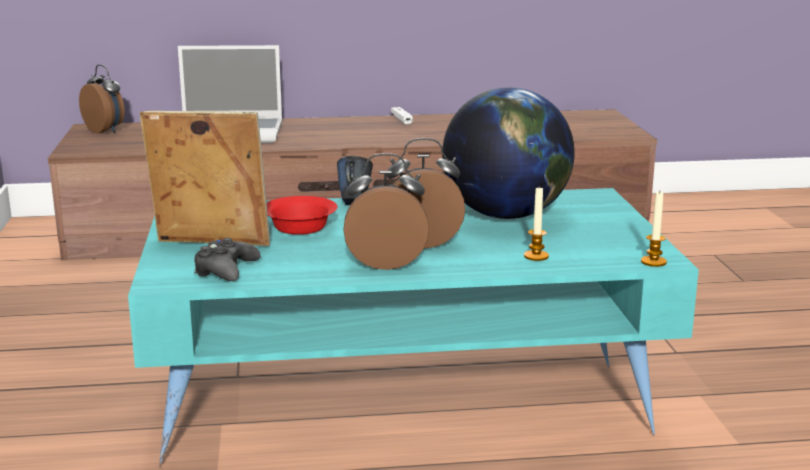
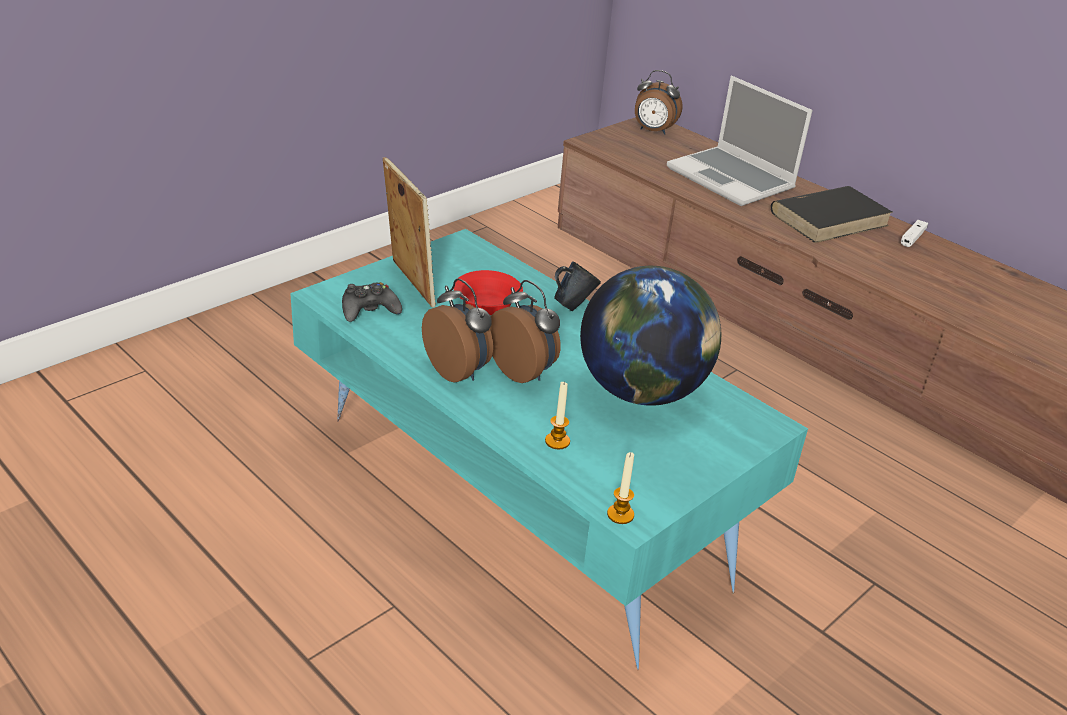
camera: 50 degrees right, 15 degrees up
alarm clock [79,65,125,133] -> alarm clock turned 105 degrees clockwise [635,70,682,135]
none -> black book [771,186,893,243]

